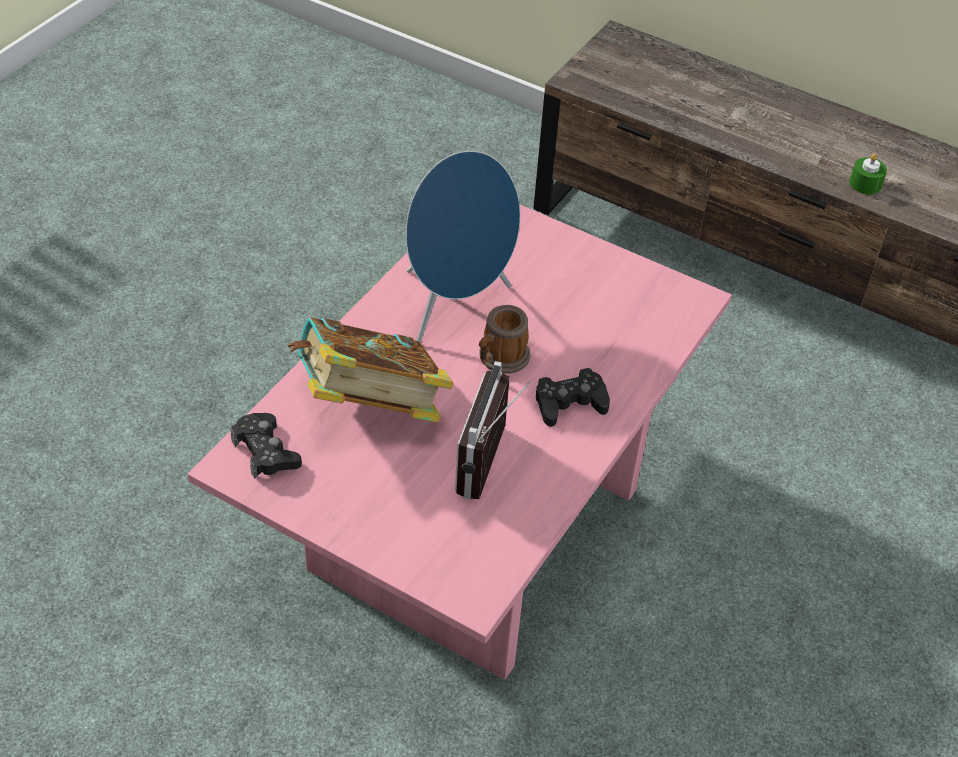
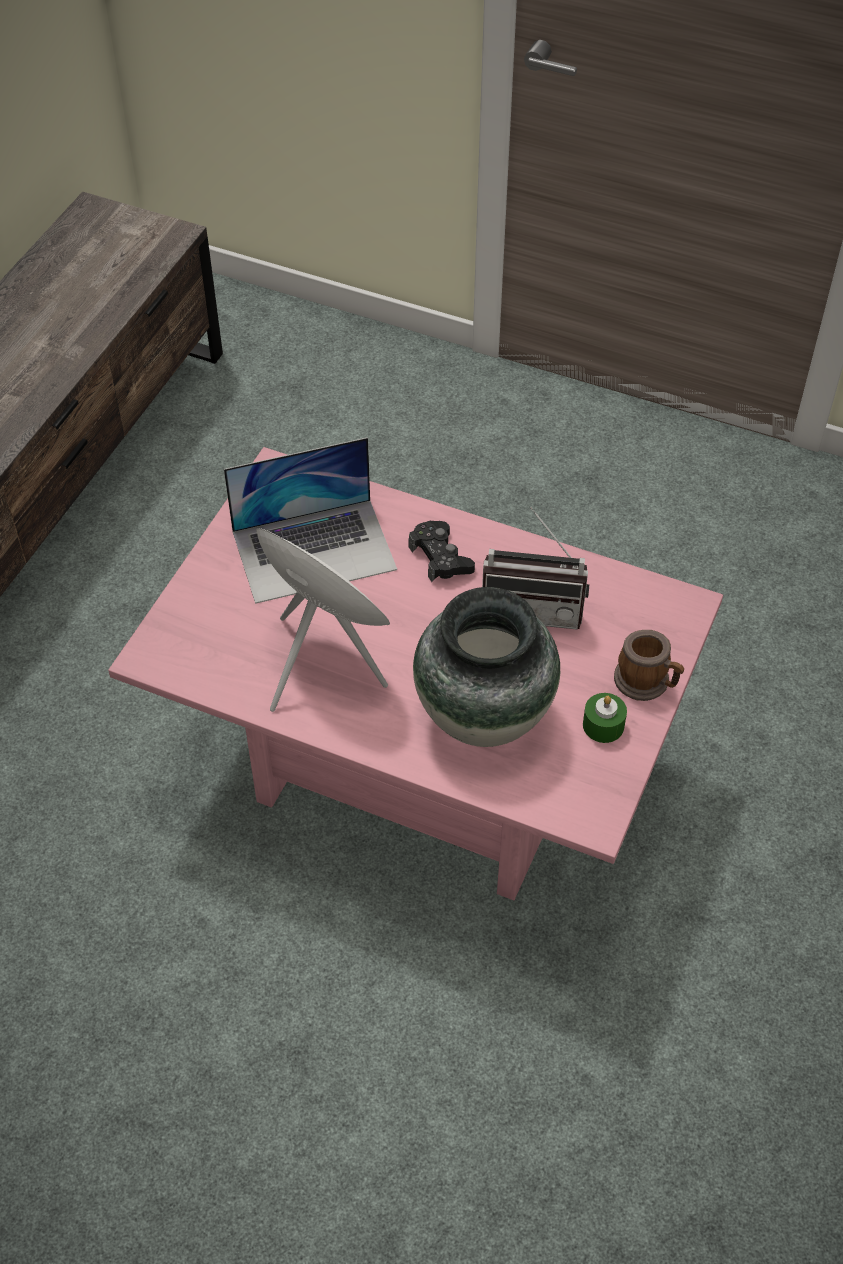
camera: 95 degrees left, 5 degrees up
black game controller [231,413,302,479] -> none
book [288,317,453,423] -> vase [413,587,560,747]
blue speaker [406,151,520,343] -> white speaker [256,528,390,712]
mug [479,305,530,374] -> mug moved to [614,630,684,701]
green candle [849,153,887,195] -> green candle moved to [583,693,627,743]
none -> laptop [224,437,397,604]

